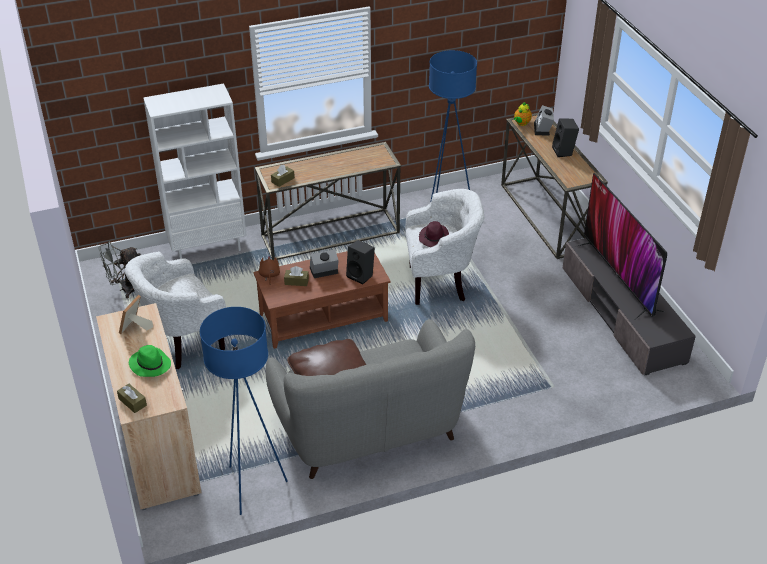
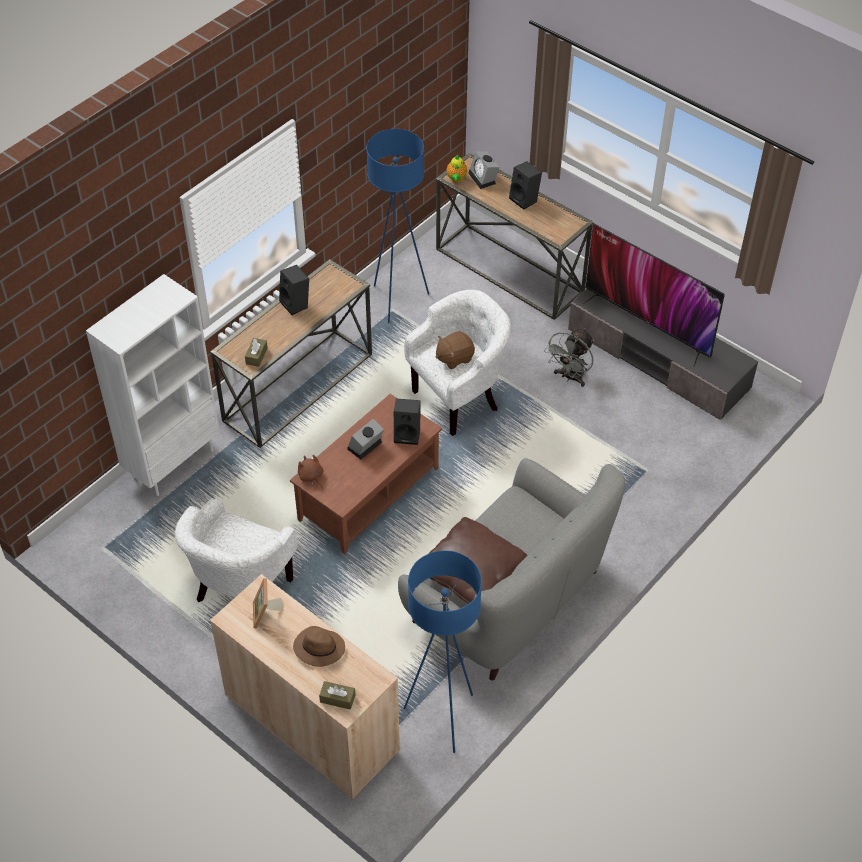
camera: 30 degrees left, 10 degrees up
grey fan [98,242,141,298] -> grey fan moved to [544,328,594,387]
green hat [129,345,171,377] -> brown hat [293,626,345,667]
brown tissue box [284,266,309,286] -> none
purple hat [419,221,449,247] -> brown plush toy [435,331,475,369]
none -> black speaker [279,265,309,315]

